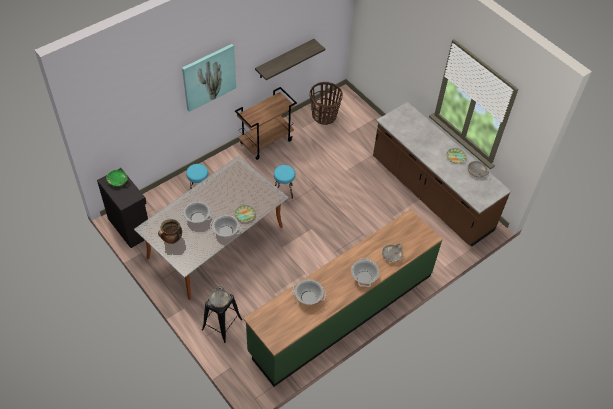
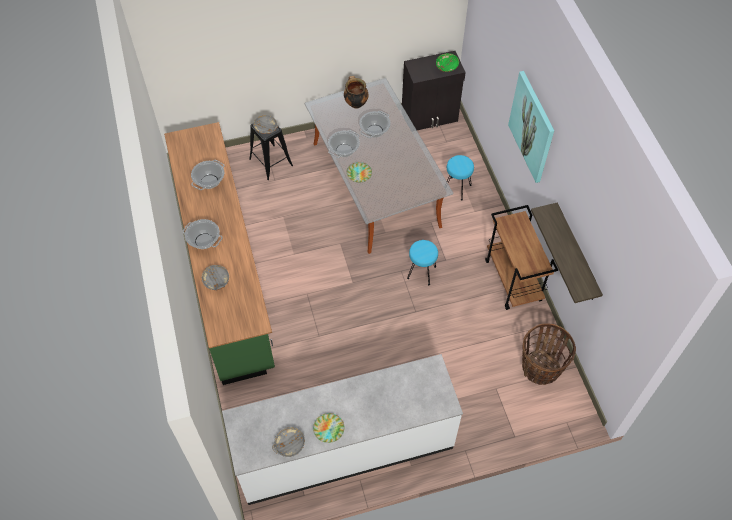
camera: 115 degrees right, 5 degrees up
brown counter [373,102,511,246] -> white counter [222,354,463,505]

